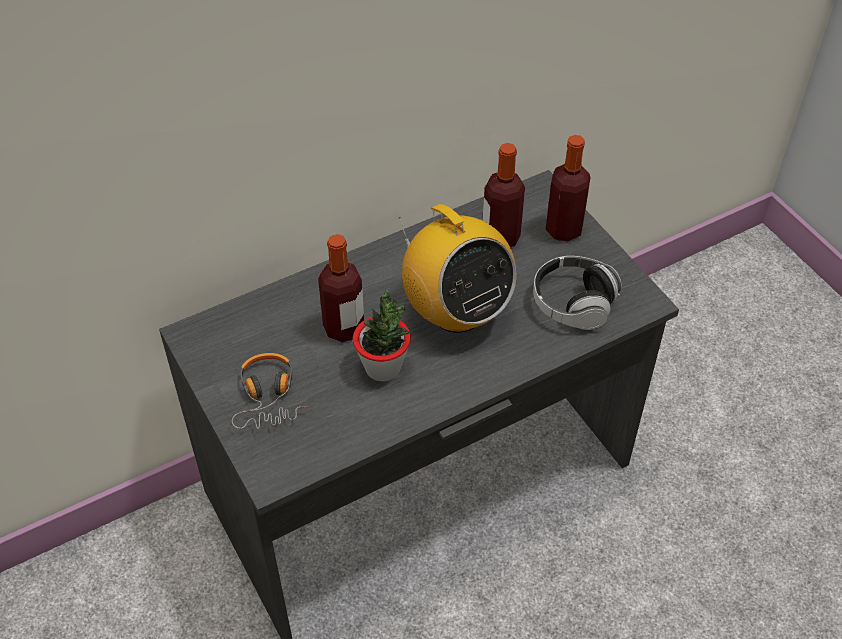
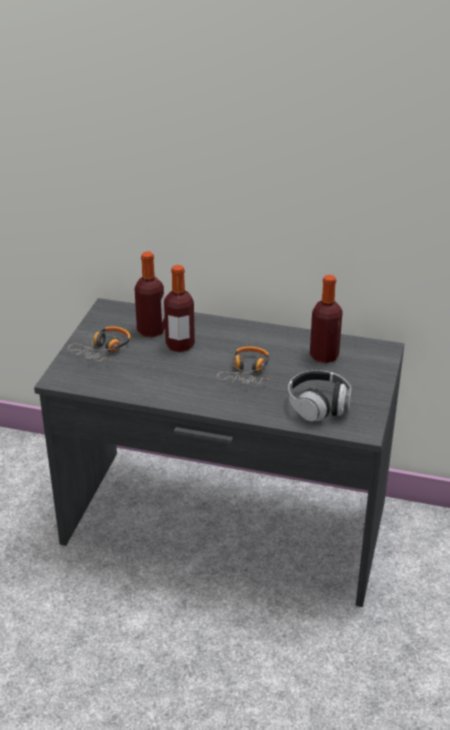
camera: 45 degrees right, 15 degrees down
potted plant [353,290,411,382] -> none
radio [399,204,516,333] -> headphones [217,347,270,384]
bottle [545,135,591,242] -> bottle moved to [134,251,165,338]

